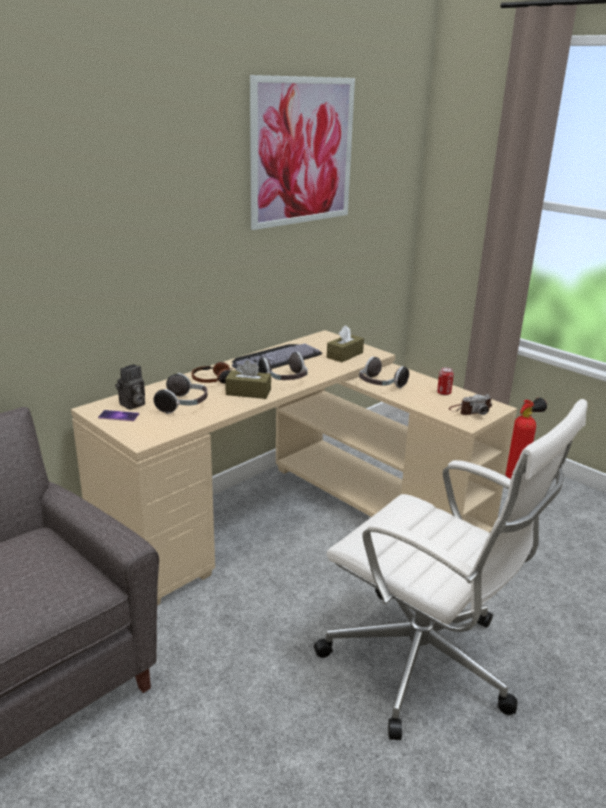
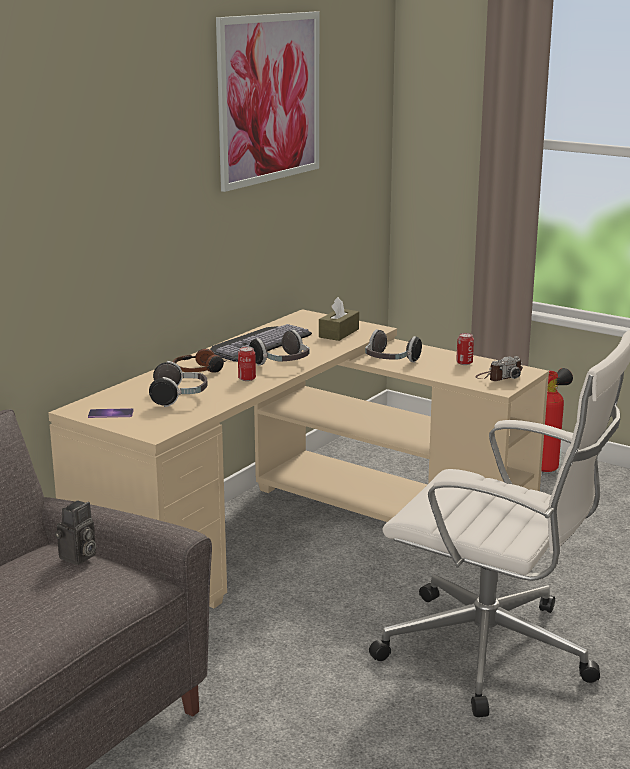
camera: 10 degrees left, 5 degrees down
camera [115,364,145,410] -> camera moved to [55,500,96,565]
brown tissue box [225,360,271,399] -> can [238,346,256,381]

